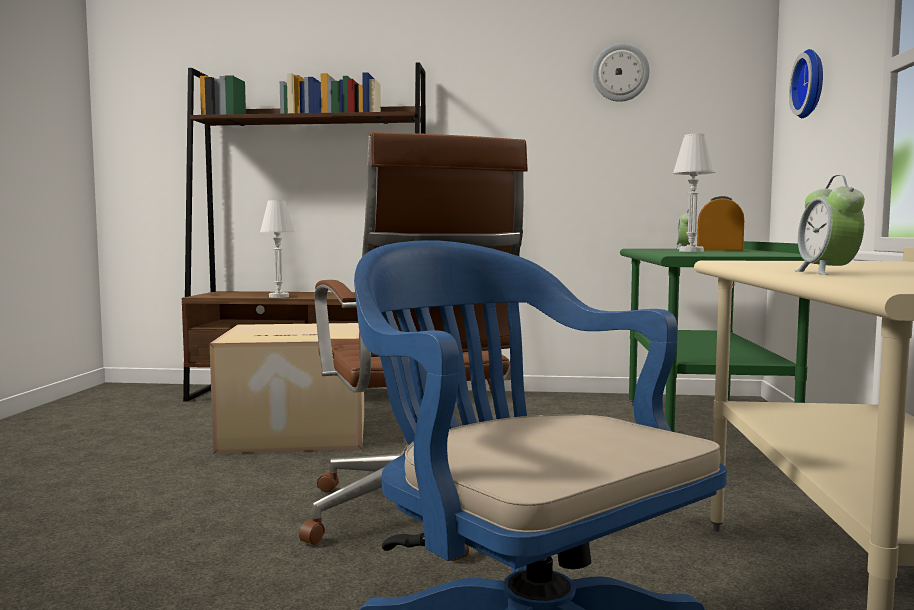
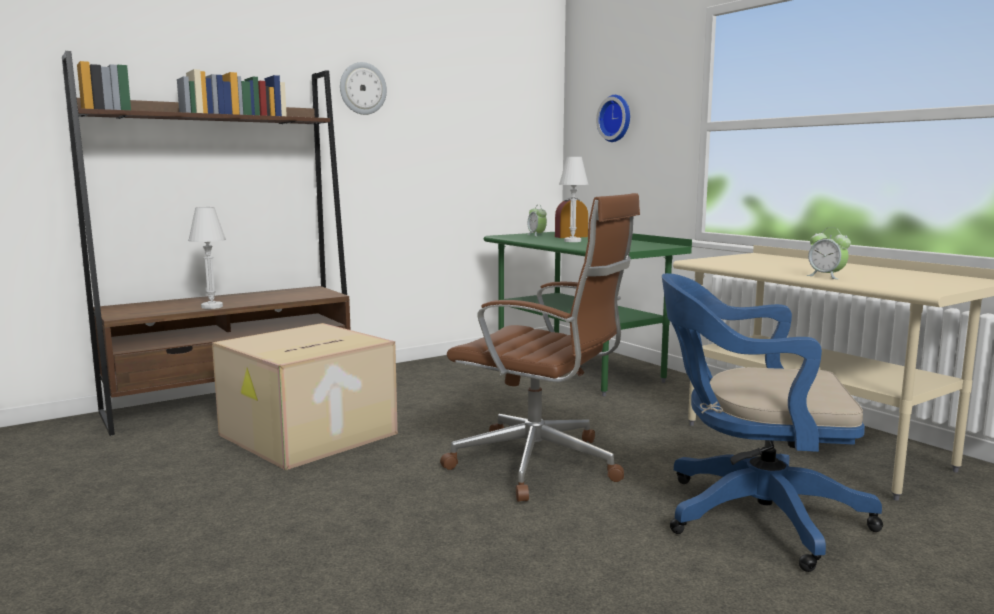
camera: 40 degrees left, 5 degrees up
wall clock [592,44,650,102] -> wall clock moved to [340,62,387,115]

